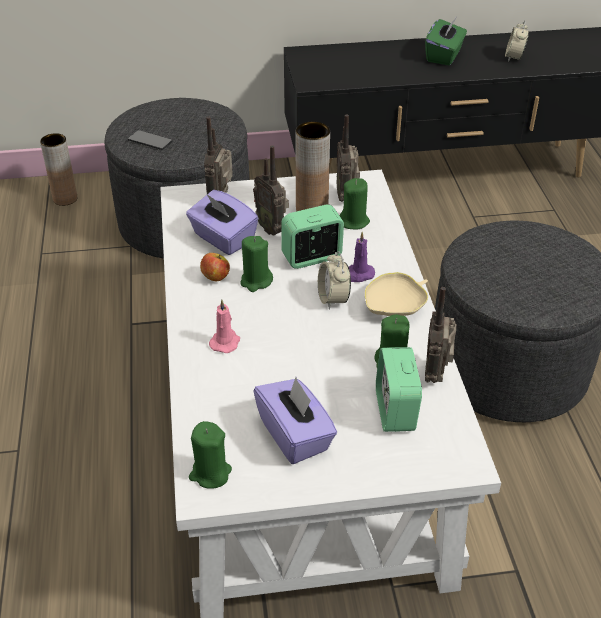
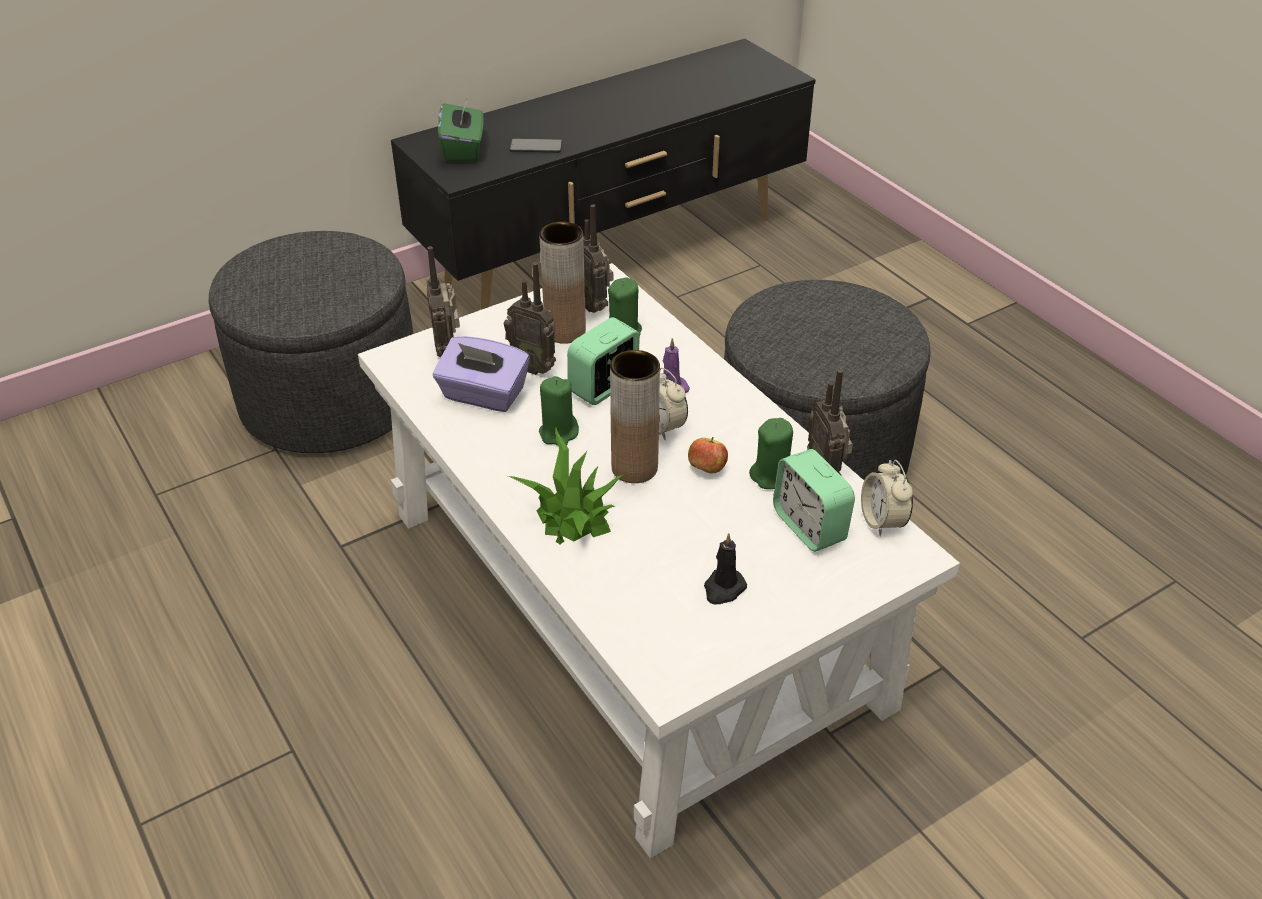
camera: 25 degrees left, 0 degrees up
brown vase [40,133,77,206] -> brown vase moved to [610,350,660,483]
phone [128,130,173,150] -> phone moved to [510,139,562,152]
green candle [189,421,232,489] -> none
apple [200,253,230,281] -> apple moved to [688,437,728,473]
pink candle [209,300,240,353] -> potted plant [508,426,624,544]
purple tissue box [254,377,337,464] -> black candle [704,533,747,605]
beige bowl [364,272,428,316] -> none
green tissue box [425,17,467,65] -> green tissue box moved to [438,97,483,162]
alarm clock [505,20,529,62] -> alarm clock moved to [861,460,913,536]

